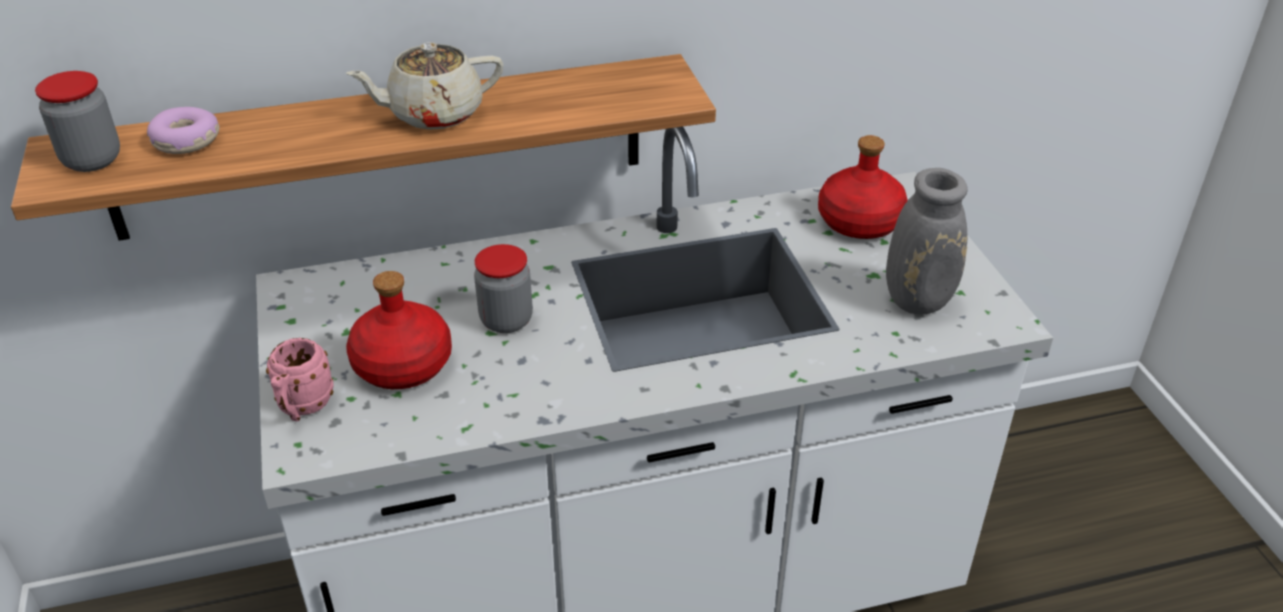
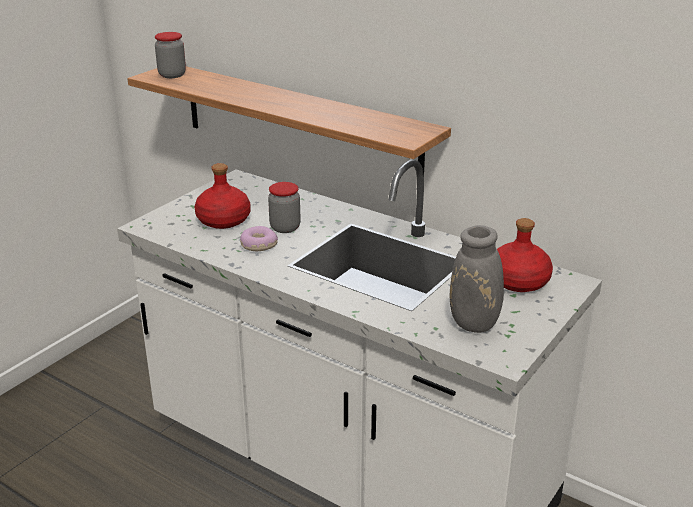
camera: 50 degrees right, 10 degrees down
donut [147,107,219,154] -> donut moved to [240,226,278,251]
pink mug [266,338,334,421] -> none
beige teapot [346,42,503,130] -> none

